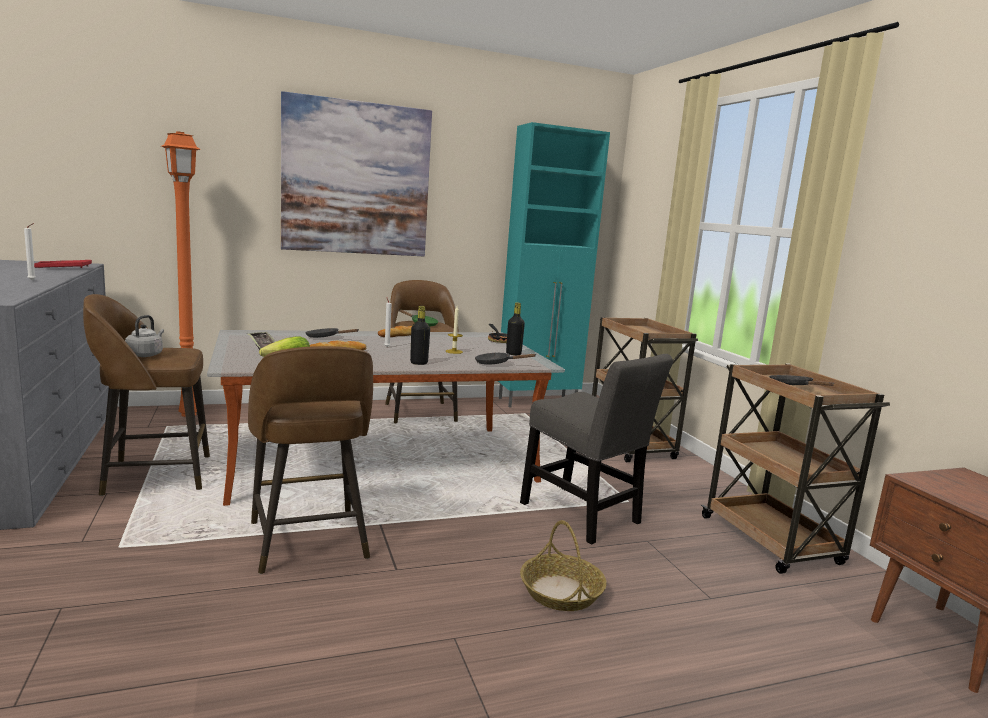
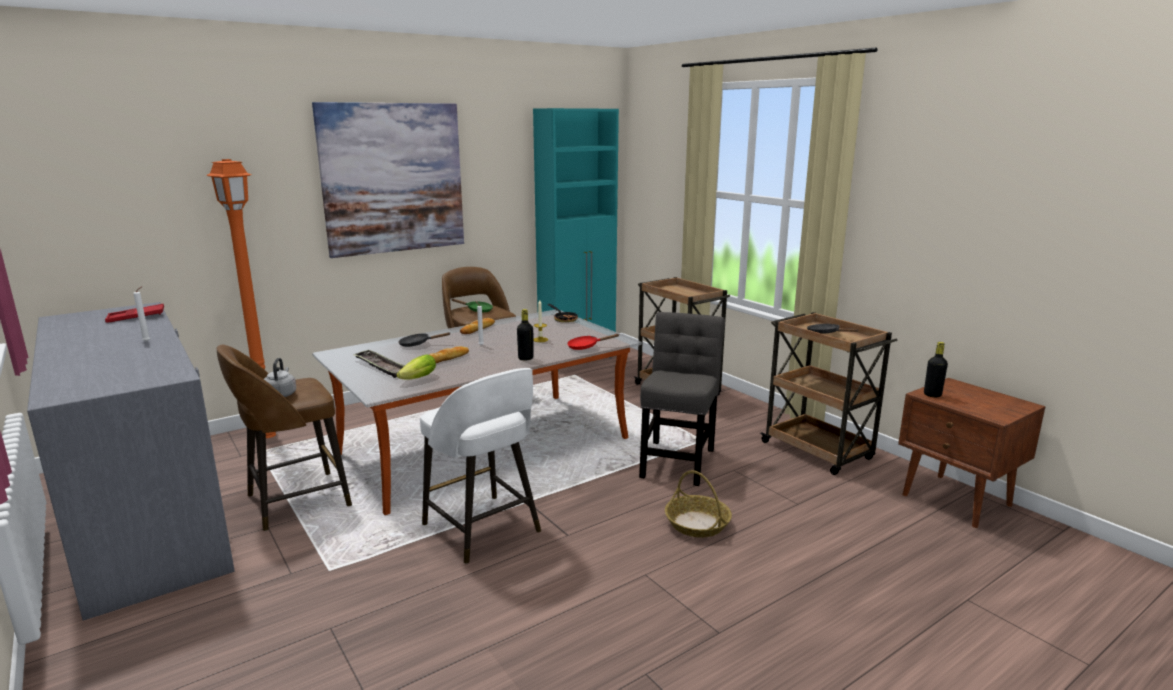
camera: 15 degrees left, 5 degrees up
brown stool [248,346,373,574] -> white stool [420,368,541,564]
black frying pan [475,353,537,365] -> red frying pan [567,334,620,350]
black bottle [506,302,525,355] -> black bottle moved to [924,342,948,397]
grey chair [520,354,673,545] -> grey chair turned 105 degrees counterclockwise [639,312,725,486]

